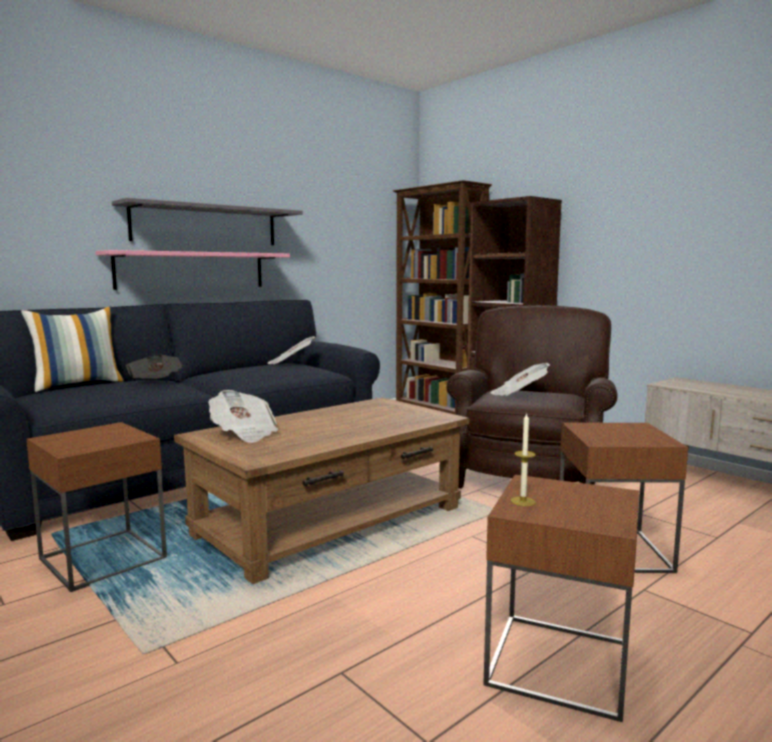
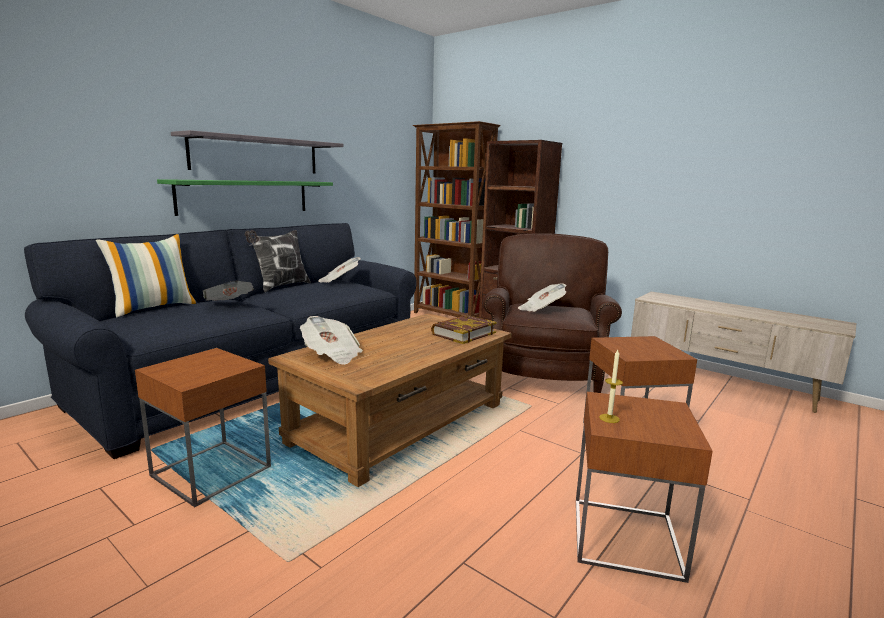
camera: 10 degrees left, 5 degrees up
pink shelf [95,250,290,290] -> green shelf [157,179,333,216]
none -> pillow [245,230,311,292]
none -> book [431,315,497,344]

